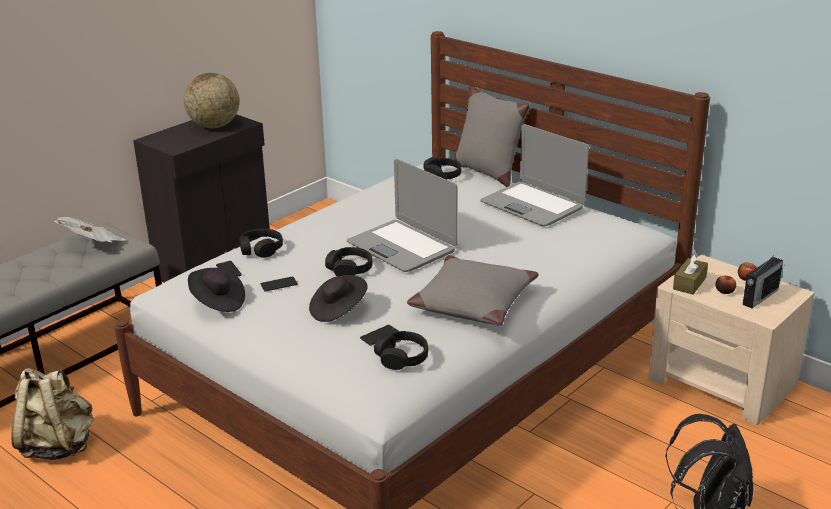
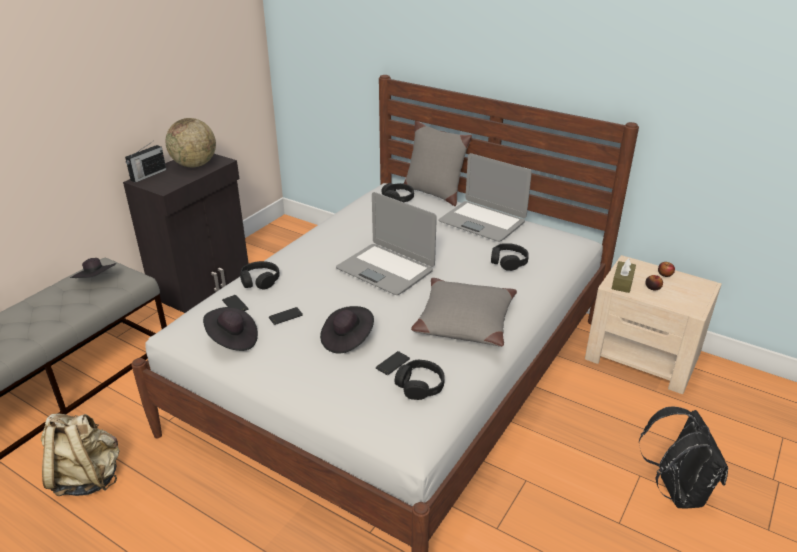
camera: 10 degrees left, 5 degrees up
newspaper [54,217,126,242] -> black hat [70,258,116,278]
black headphones [325,247,372,276] -> black headphones moved to [491,243,529,271]
radio [743,252,783,308] -> radio moved to [125,142,166,183]

